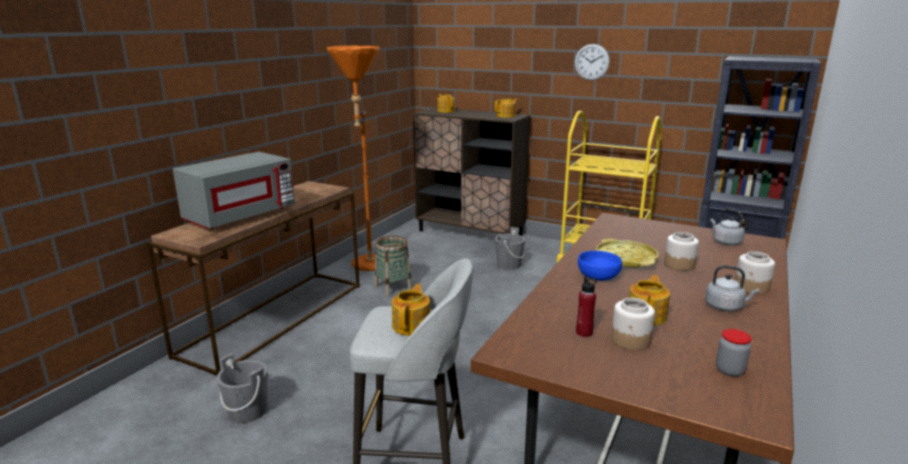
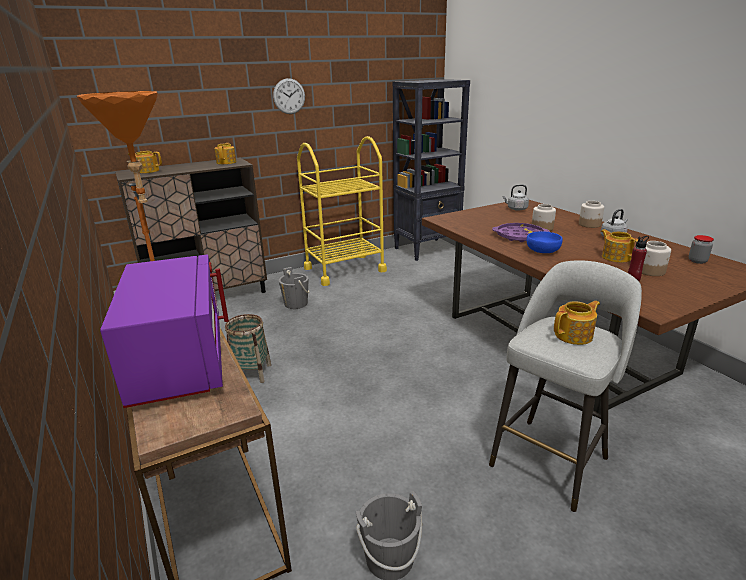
camera: 55 degrees left, 5 degrees up
grey microwave [173,152,295,229] -> purple microwave [100,255,229,408]
teapot [392,284,430,336] -> teapot turned 105 degrees clockwise [554,301,600,345]
yellow tray [596,239,658,268] -> purple tray [492,223,550,242]

